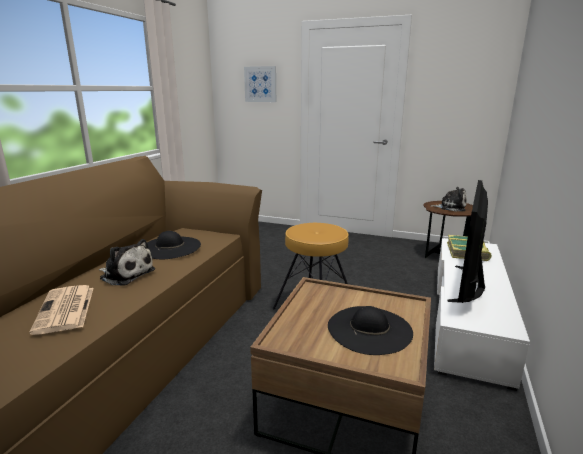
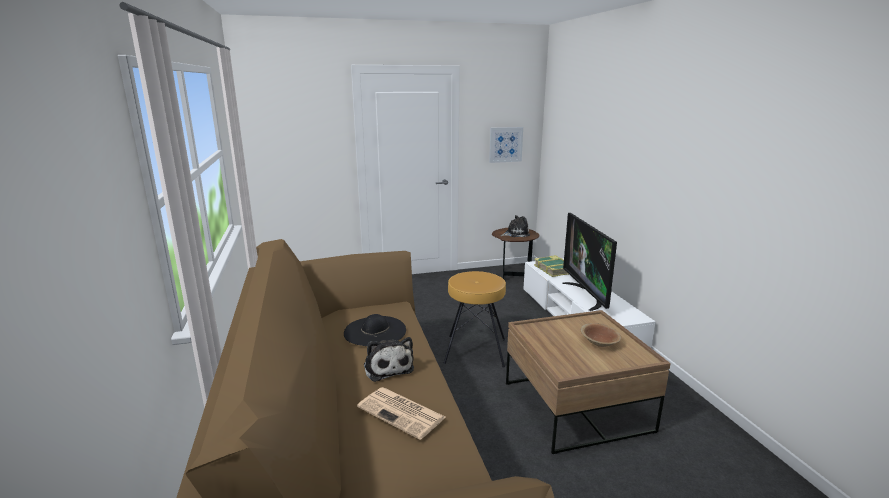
camera: 35 degrees left, 0 degrees up
plush toy [99,239,155,286] -> plush toy turned 75 degrees clockwise [364,337,414,382]
picture [244,66,276,102] -> picture moved to [489,127,523,163]
black hat [328,306,413,355] -> brown bowl [581,323,621,347]

